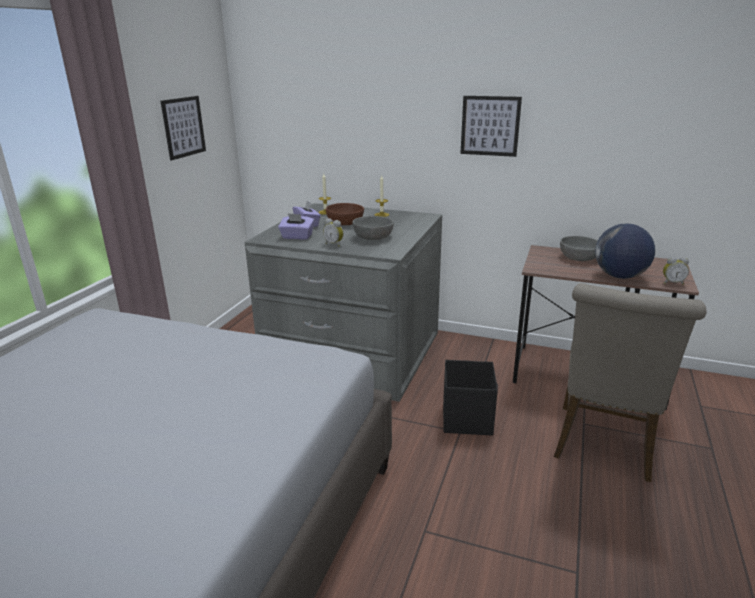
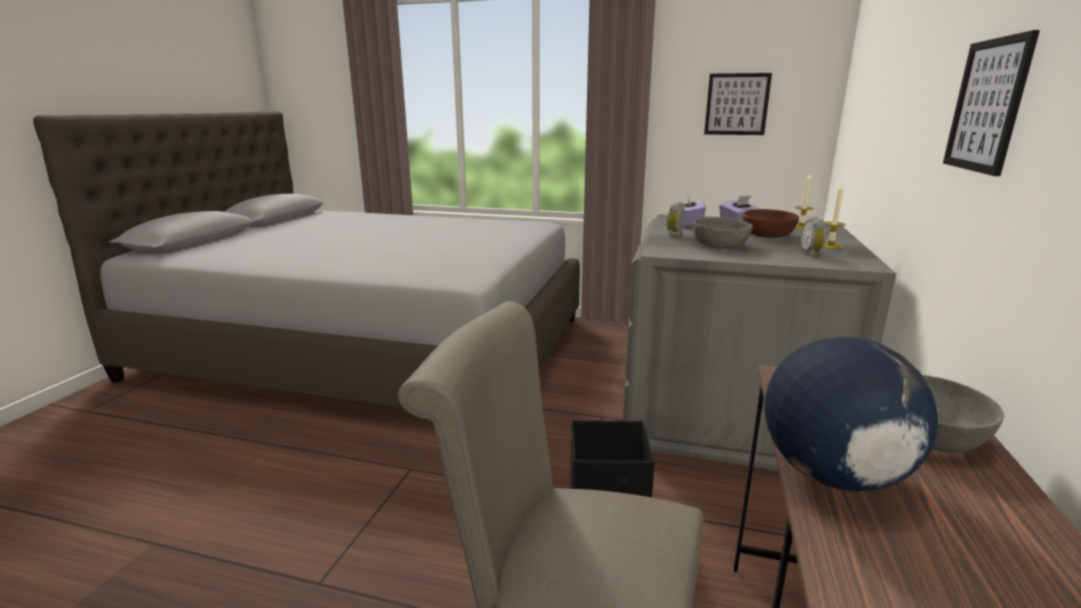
camera: 85 degrees right, 5 degrees down
alarm clock [663,257,689,285] -> alarm clock moved to [801,216,826,257]

